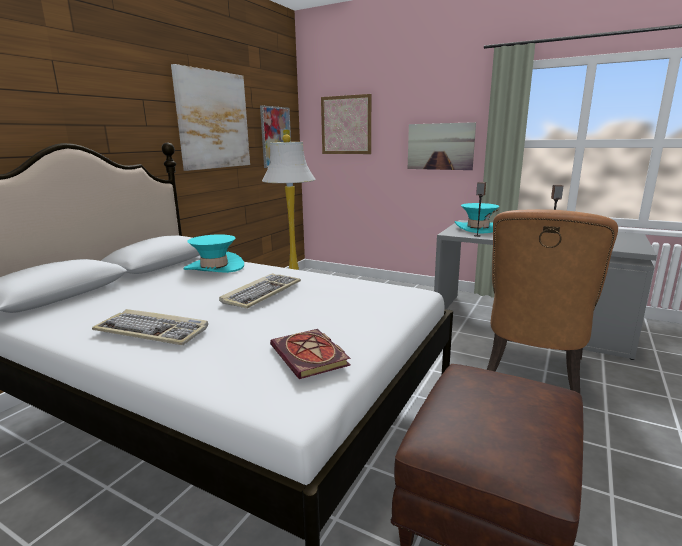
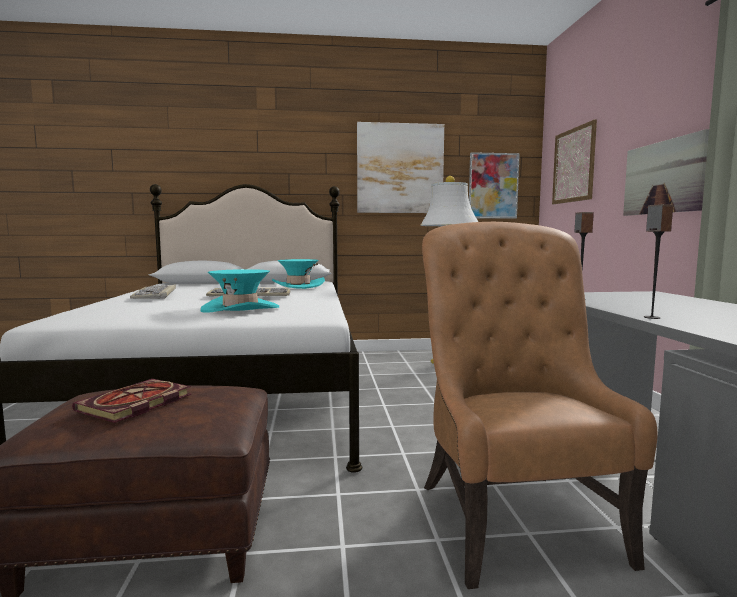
camera: 55 degrees right, 10 degrees down
book [270,329,351,379] -> book moved to [72,379,191,423]
turquoise hat [455,203,499,234] -> turquoise hat moved to [200,269,279,313]
brown chair [487,209,618,394] -> brown chair turned 90 degrees clockwise [422,222,658,589]

